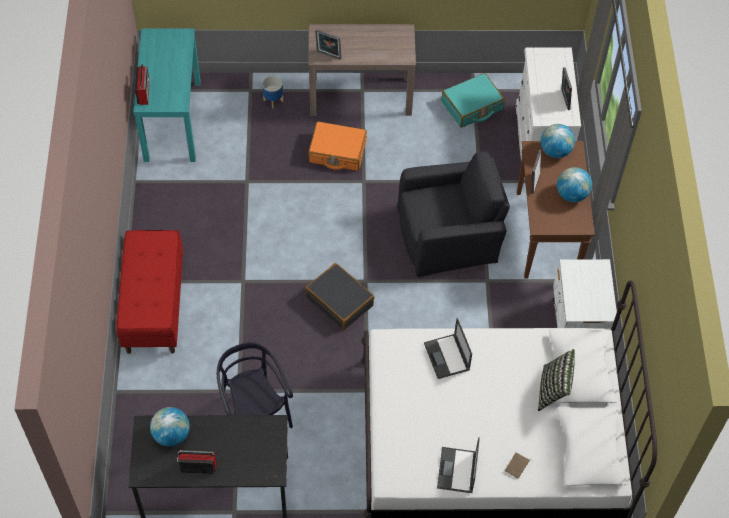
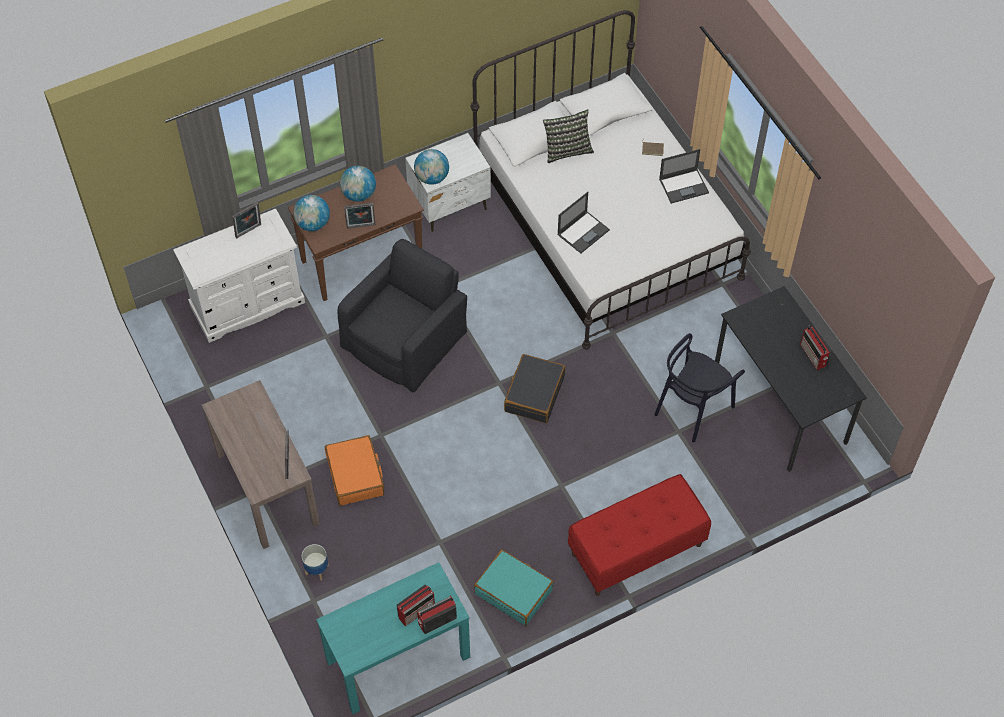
camera: 115 degrees left, 0 degrees up
globe [150,407,190,447] -> globe moved to [414,149,449,185]
black armchair [397,151,510,277] -> black armchair turned 75 degrees clockwise [338,239,467,392]
turquoise suitcase [442,73,505,128] -> turquoise suitcase moved to [474,550,554,626]
none -> radio [397,584,435,626]

